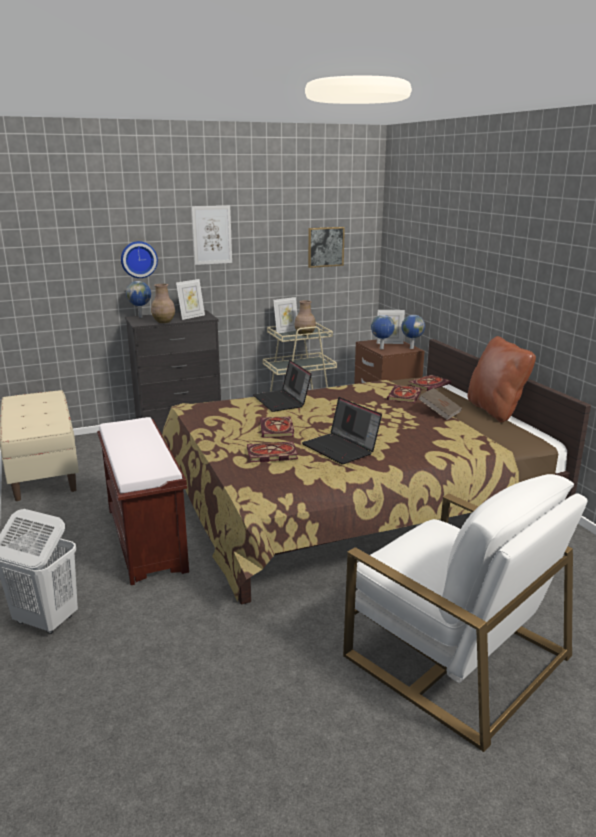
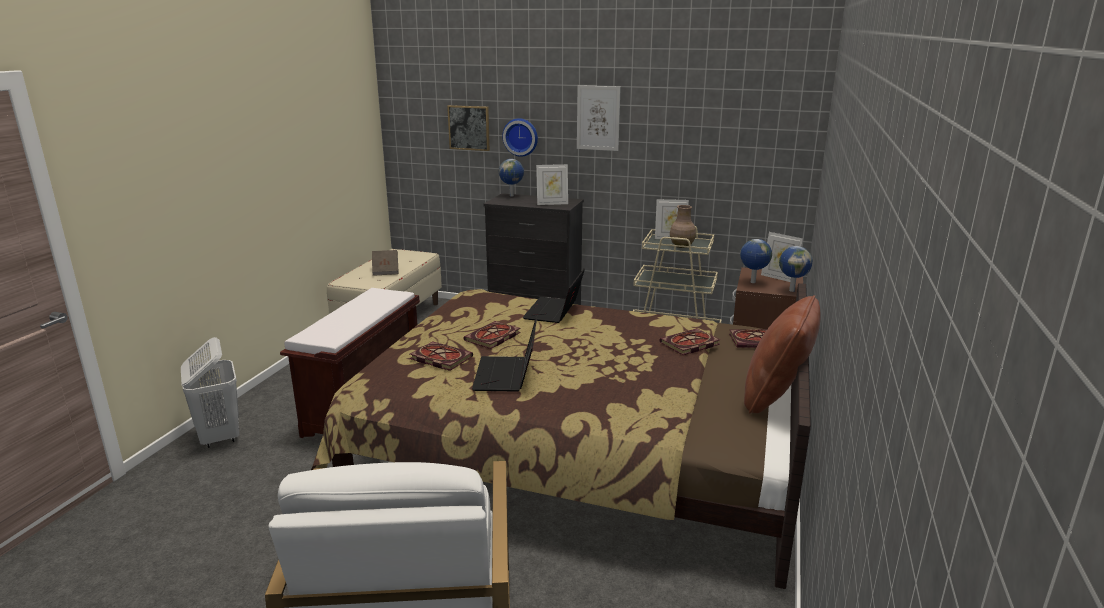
camera: 40 degrees right, 0 degrees up
brown vase [151,284,175,323] -> none
picture [308,227,345,268] -> picture moved to [447,105,490,151]
brown book [419,388,462,420] -> brown book moved to [372,250,399,276]

